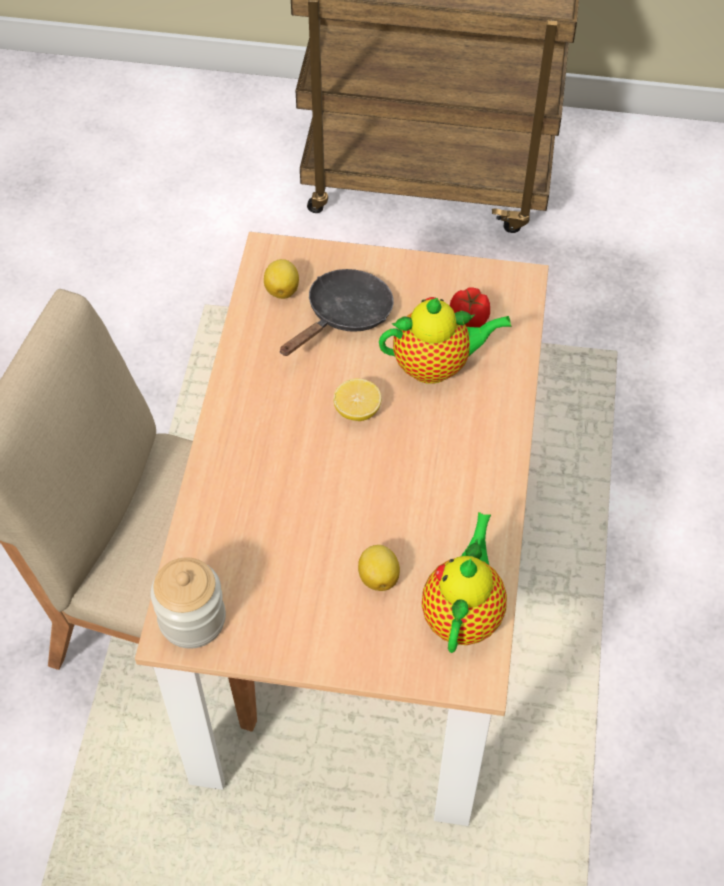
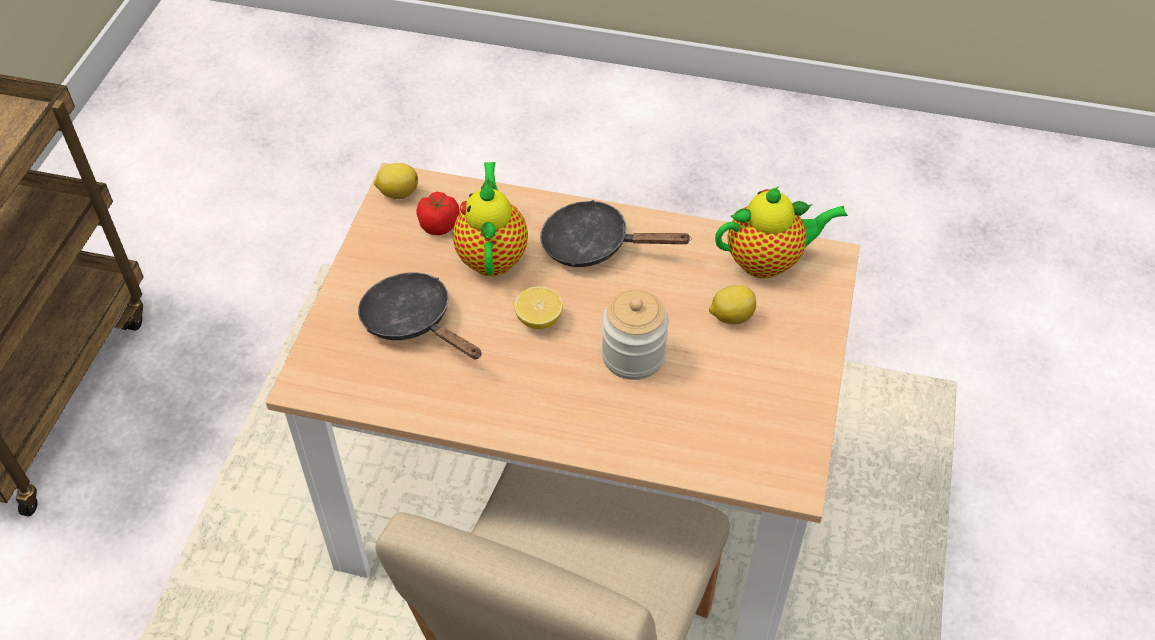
camera: 85 degrees left, 5 degrees down
jar [151,557,226,649] -> jar moved to [602,290,669,380]
lemon [264,259,299,299] -> lemon moved to [374,163,418,199]
teapot [422,512,507,653] -> teapot turned 150 degrees clockwise [715,186,848,278]
none -> black frying pan [540,200,692,267]

